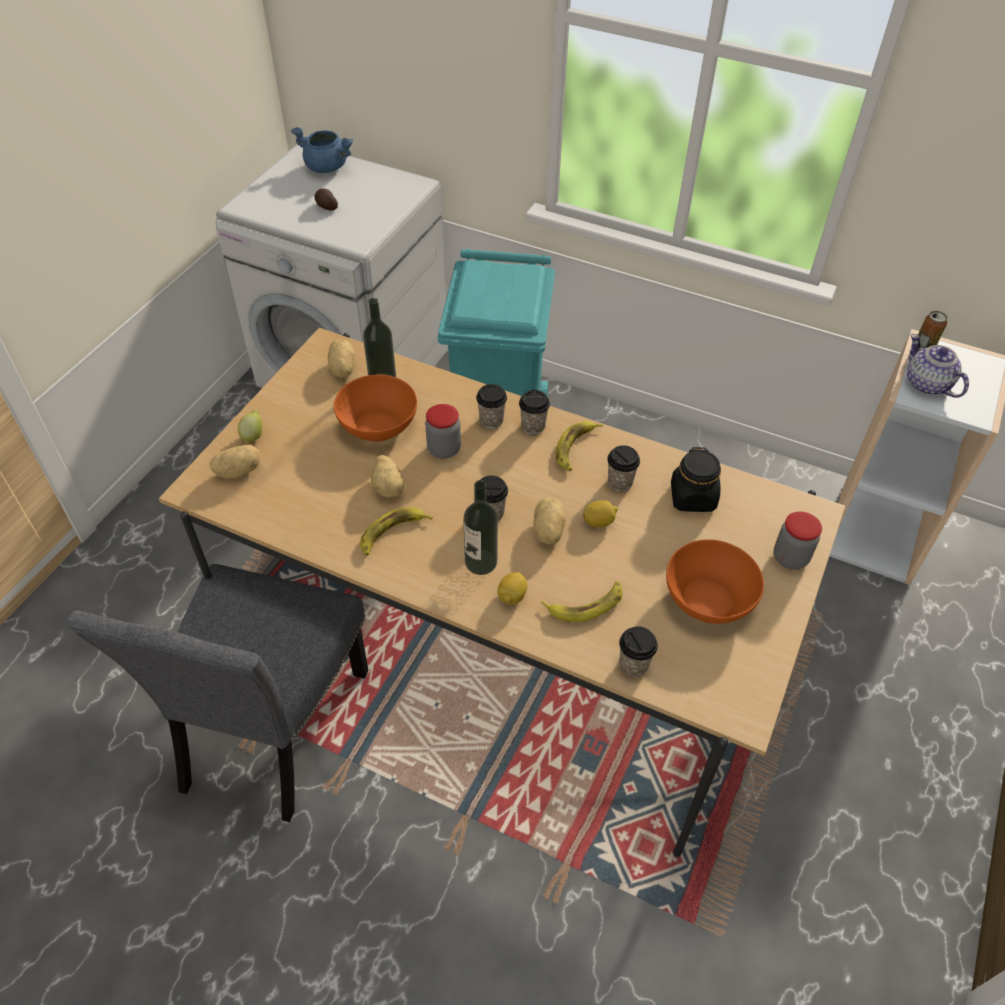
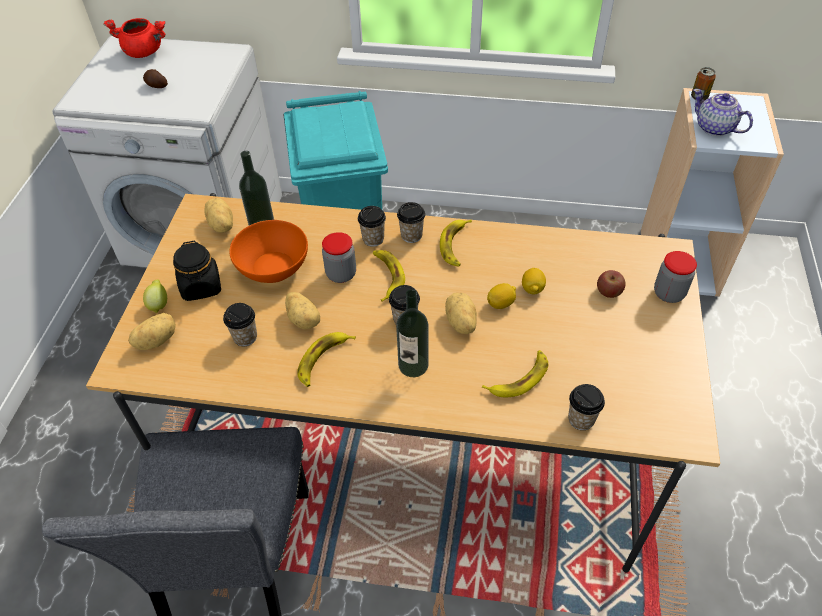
camera: 15 degrees left, 0 degrees up
blue cooking pot [291,127,353,173] -> red cooking pot [103,18,166,58]
lemon [497,572,527,605] -> lemon moved to [522,268,546,294]
cup [607,445,640,492] -> cup moved to [223,303,257,346]
orange bowl [666,539,764,624] -> none
black jar [671,447,721,512] -> black jar moved to [173,241,221,301]
none -> banana [373,250,405,302]
none -> apple [597,270,625,298]

